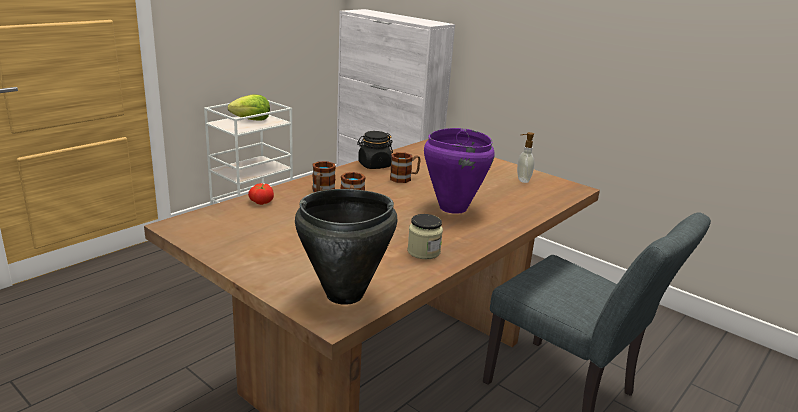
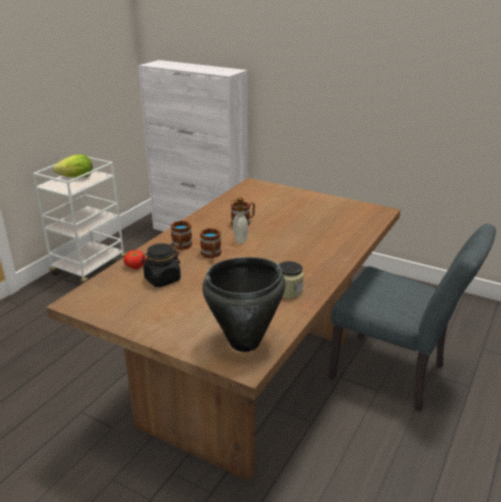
camera: 10 degrees left, 5 degrees up
black jar [357,131,393,169] -> black jar moved to [141,243,181,287]
purple cooking pot [424,128,495,214] -> none
soap dispenser [517,132,534,183] -> soap dispenser moved to [231,197,248,243]

